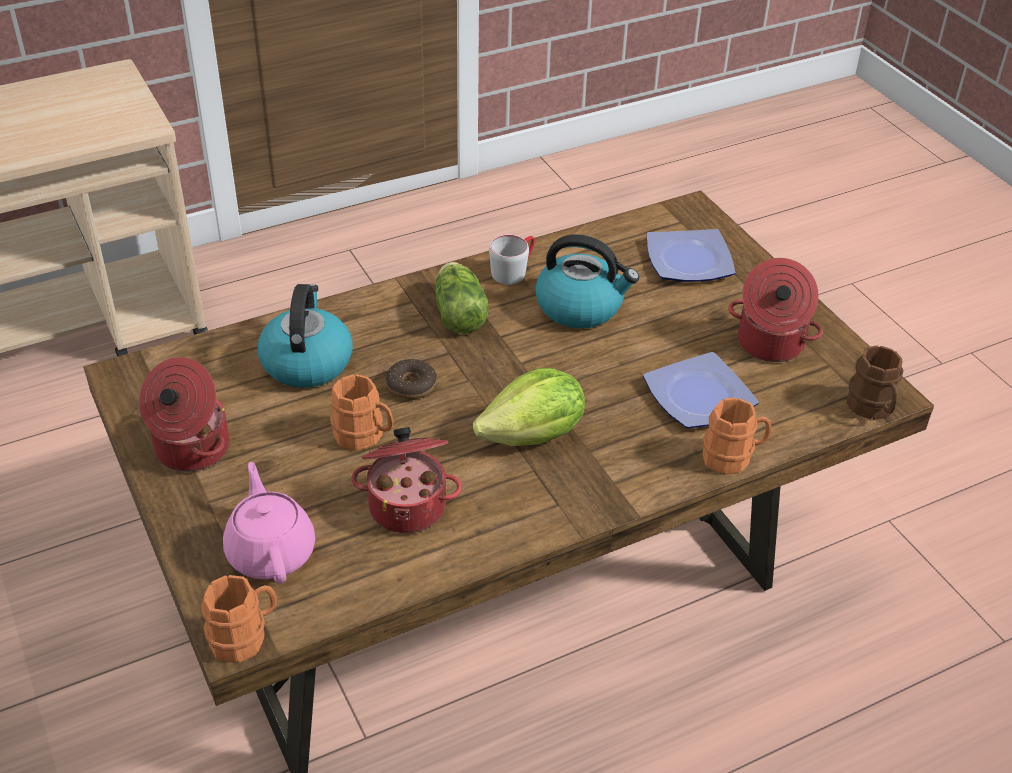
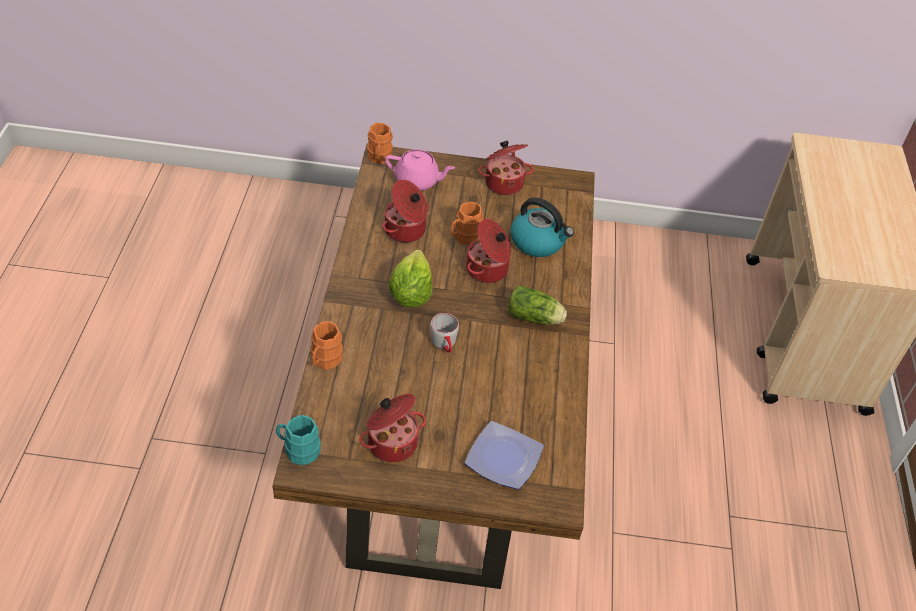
camera: 120 degrees right, 5 degrees up
donut [386,359,437,399] -> cooking pot [466,219,511,283]
grey mug [489,235,535,285] -> grey mug moved to [430,313,459,353]
kettle [535,234,639,328] -> none
plate [643,352,759,428] -> none
brown mug [846,345,904,420] -> turquoise mug [276,415,321,465]

